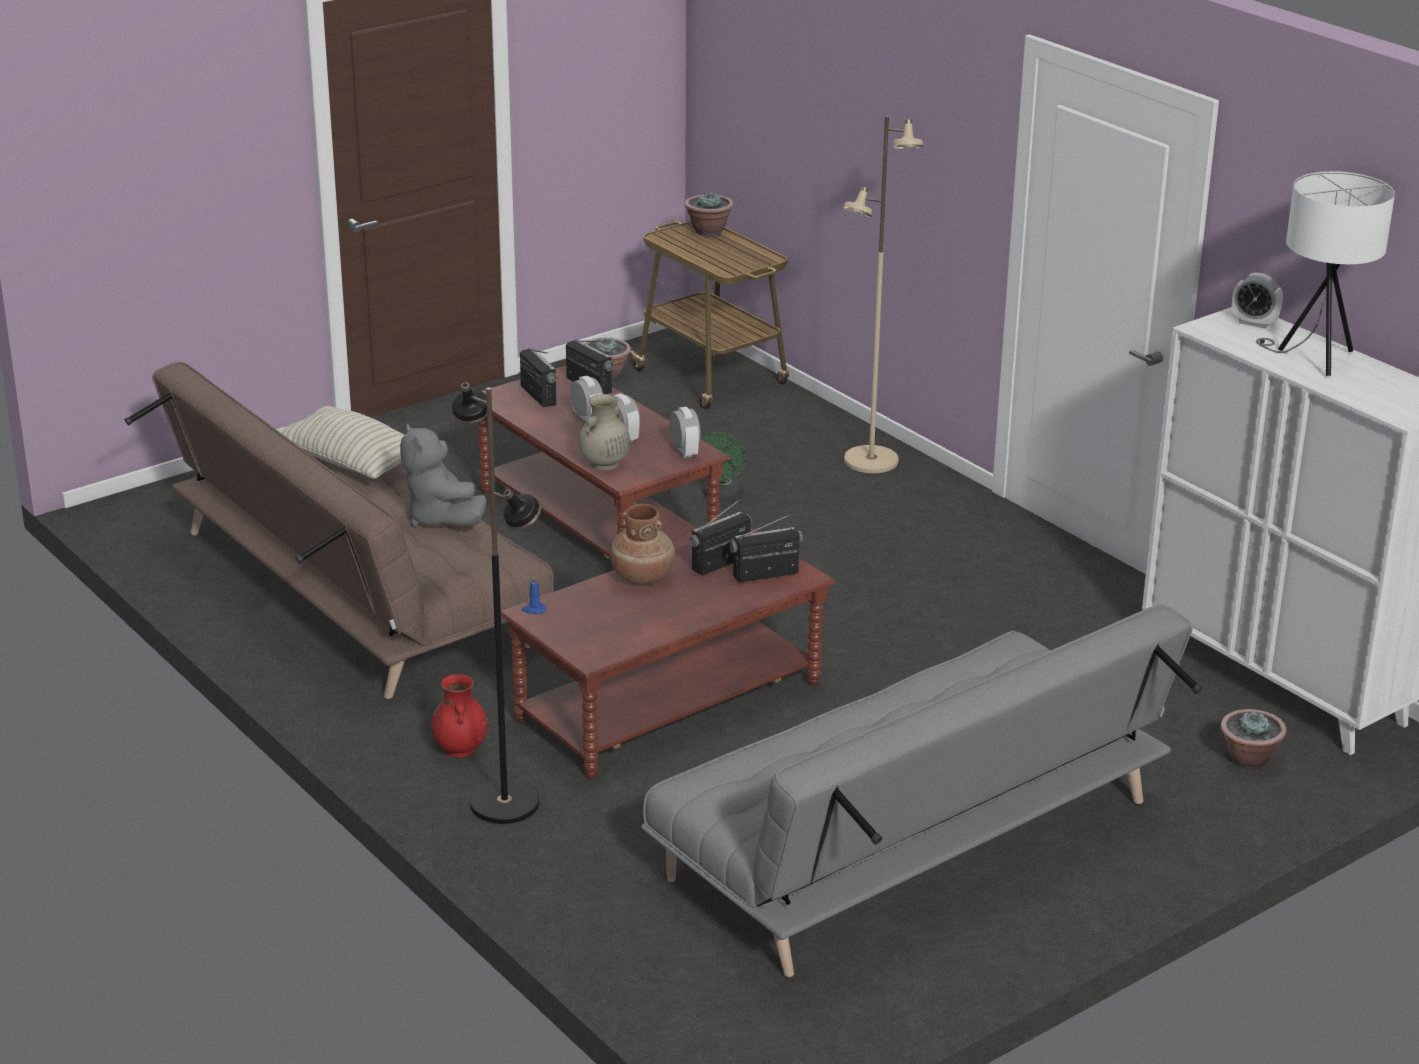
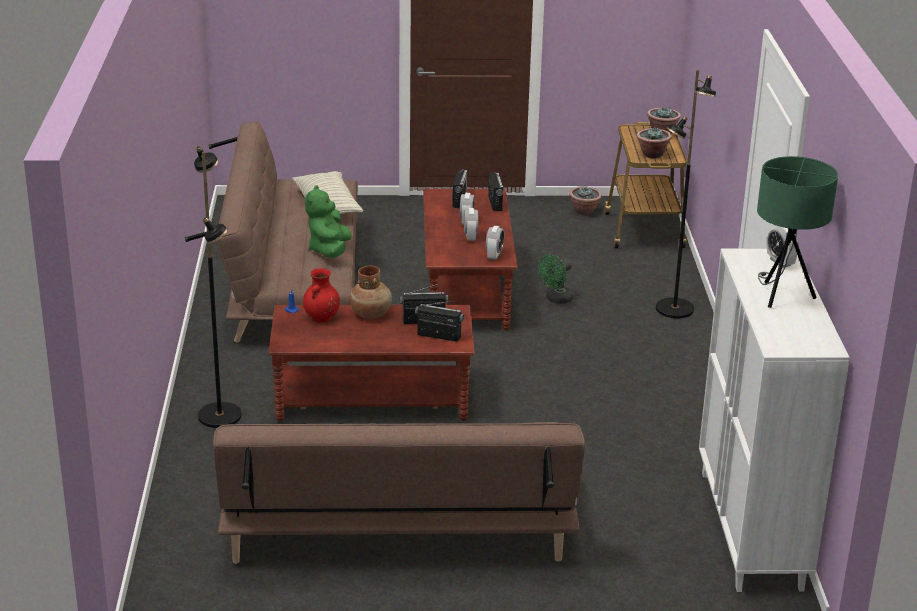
camera: 35 degrees right, 0 degrees up
grey plush toy [400,423,486,527] -> green plush toy [305,185,352,258]
red vase [431,674,488,758] -> red vase moved to [303,268,340,322]
beige vase [578,394,630,471] -> none
grey sofa [641,604,1202,977] -> brown sofa [213,422,585,564]
beige floor lamp [842,116,924,473] -> black floor lamp [656,70,716,318]
potted plant [1220,709,1287,769] -> potted plant moved to [637,128,672,158]
white table lamp [1256,171,1395,376] -> green table lamp [757,156,838,308]

